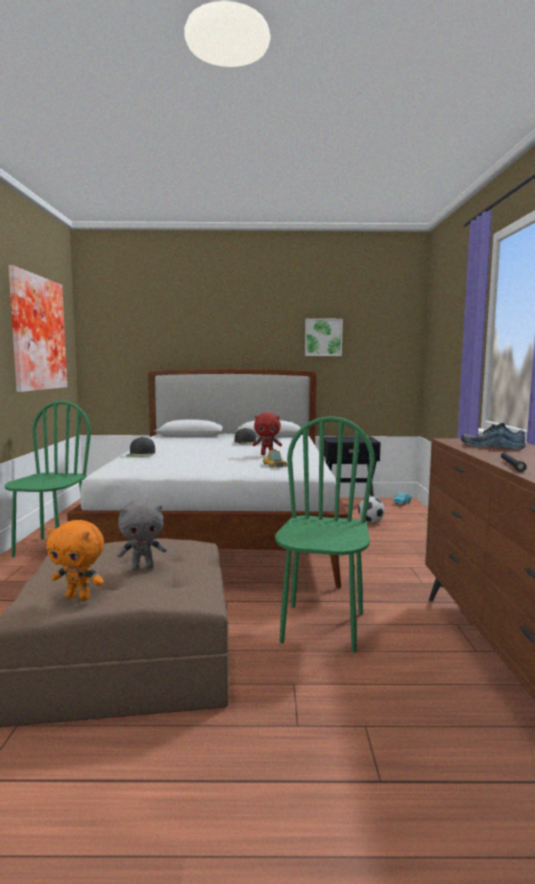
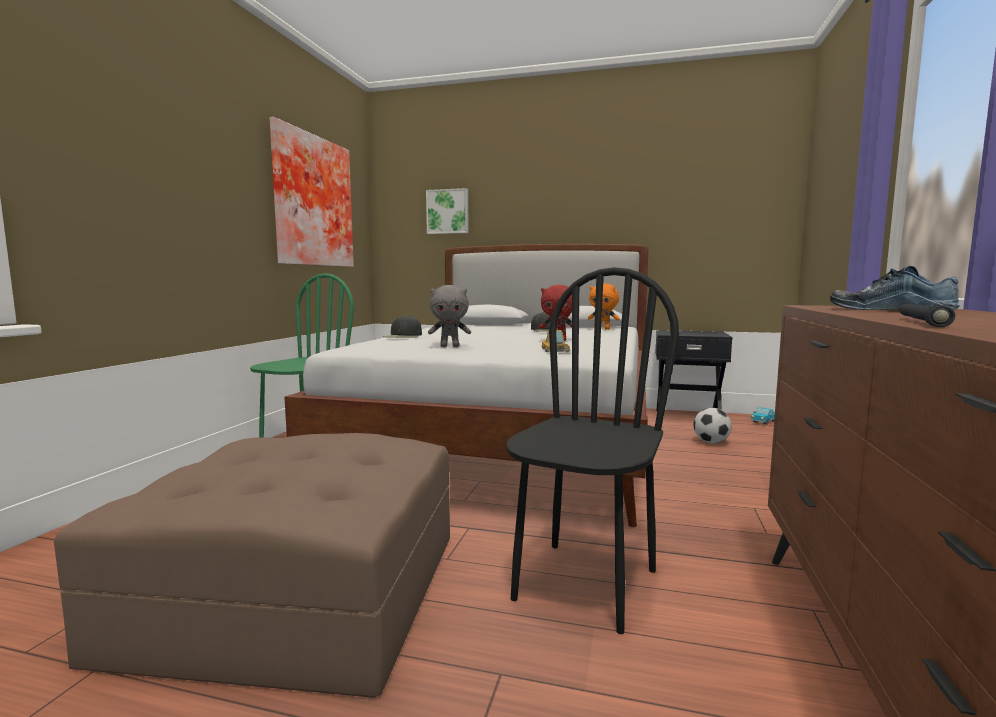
camera: 15 degrees right, 0 degrees up
orange plush toy [47,520,104,600] -> orange plush toy moved to [588,284,620,330]
grey plush toy [117,499,167,570] -> grey plush toy moved to [428,285,471,347]
green chair [275,416,375,652] -> black chair [506,267,679,634]
picture [305,318,343,356] -> picture moved to [426,188,469,234]

